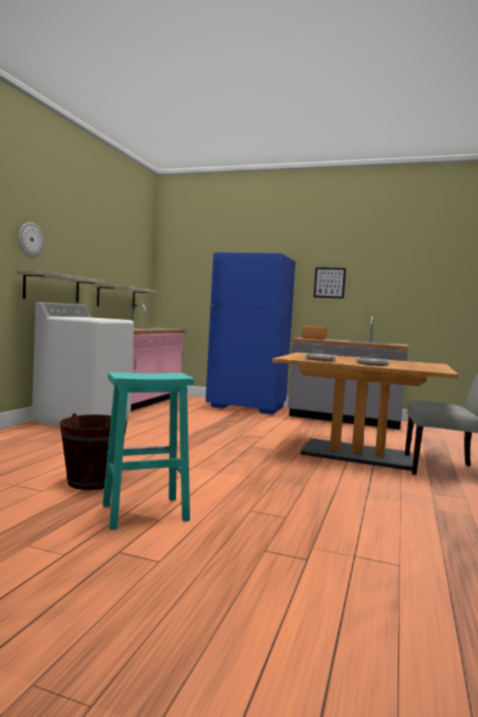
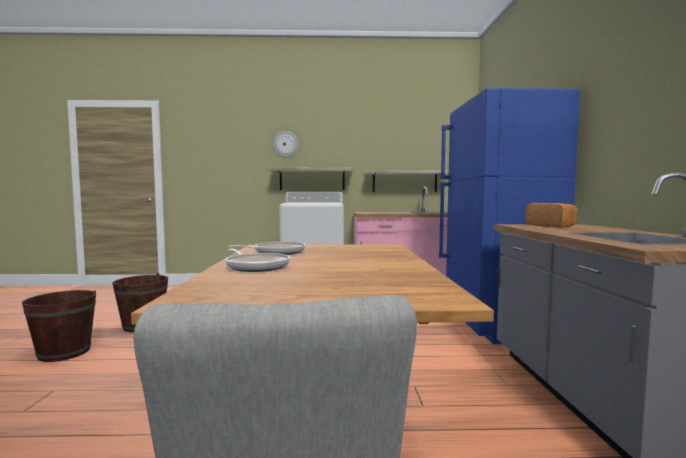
camera: 70 degrees right, 0 degrees up
turquoise stool [103,372,194,530] -> brown bucket [22,290,96,362]
picture [314,267,346,299] -> none

